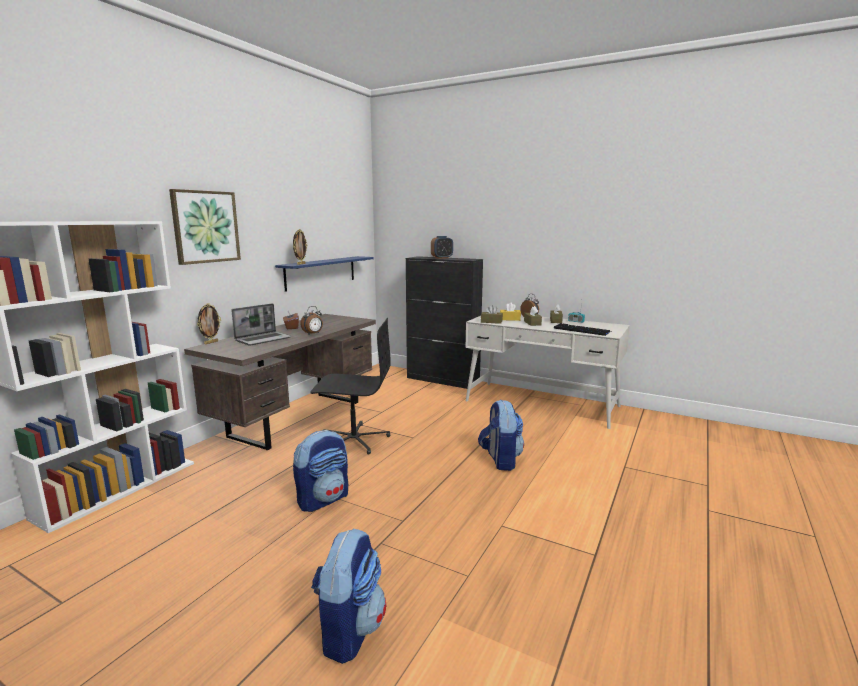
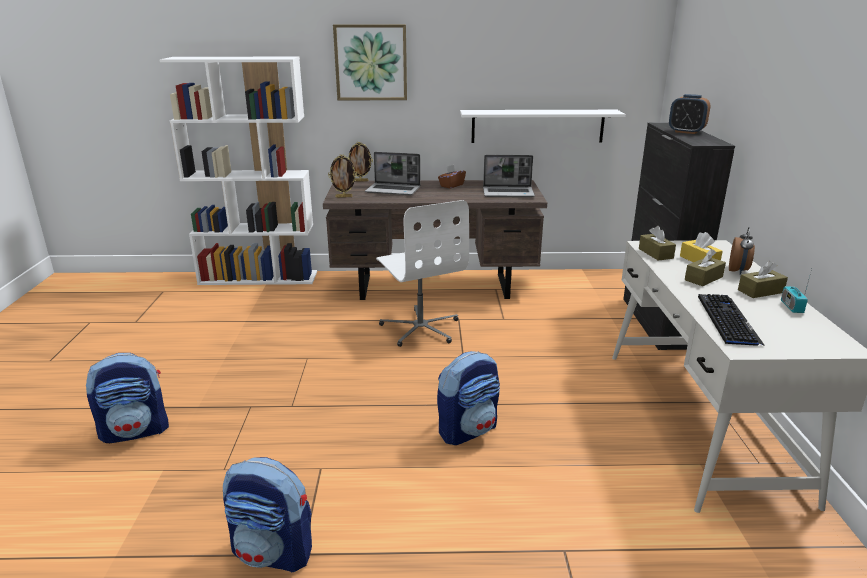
camera: 60 degrees right, 10 degrees up
blue shelf [275,256,374,292] -> white shelf [460,110,626,143]
picture frame [293,229,308,265] -> picture frame moved to [328,154,357,198]
backpack [293,430,348,512] -> backpack moved to [223,457,312,573]
alarm clock [300,306,323,335] -> none
black office chair [310,318,391,455] -> white office chair [376,200,469,347]
none -> laptop [483,155,535,197]

